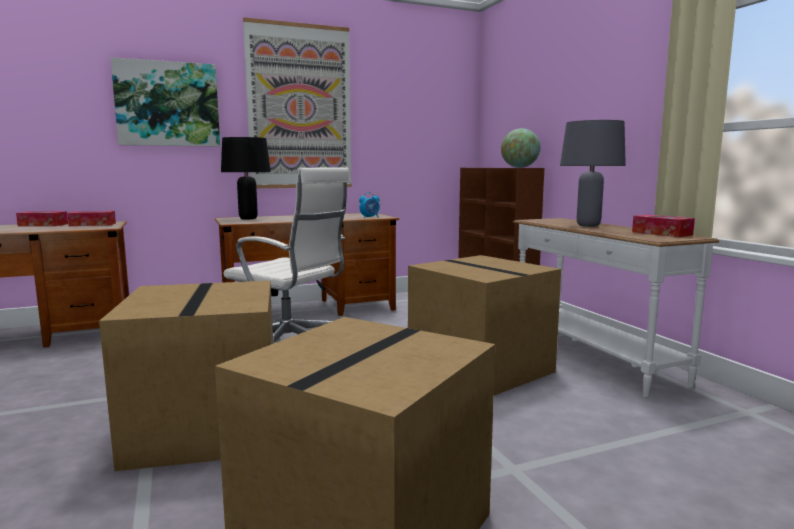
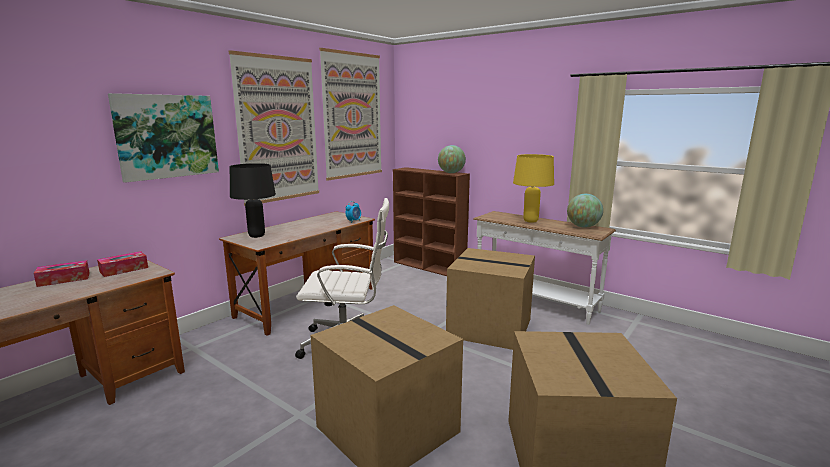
camera: 30 degrees left, 5 degrees up
grey table lamp [560,120,626,227] -> yellow table lamp [513,154,554,223]
tissue box [632,215,695,237] -> globe [567,194,603,228]
none -> picture [319,48,382,181]

